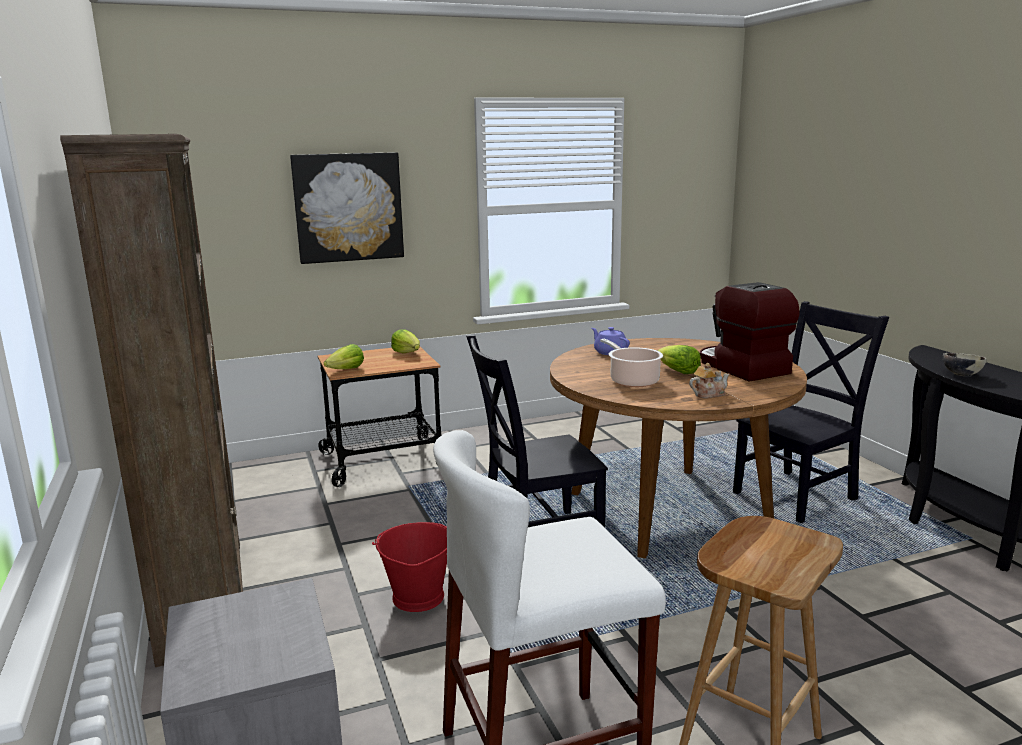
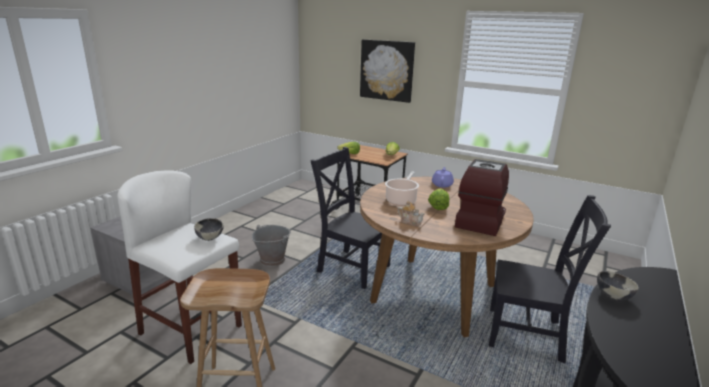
camera: 50 degrees right, 5 degrees up
brown bookcase [60,134,243,667] -> none
red bucket [372,522,447,612] -> grey bucket [252,225,291,267]
none -> bowl [194,218,224,241]

